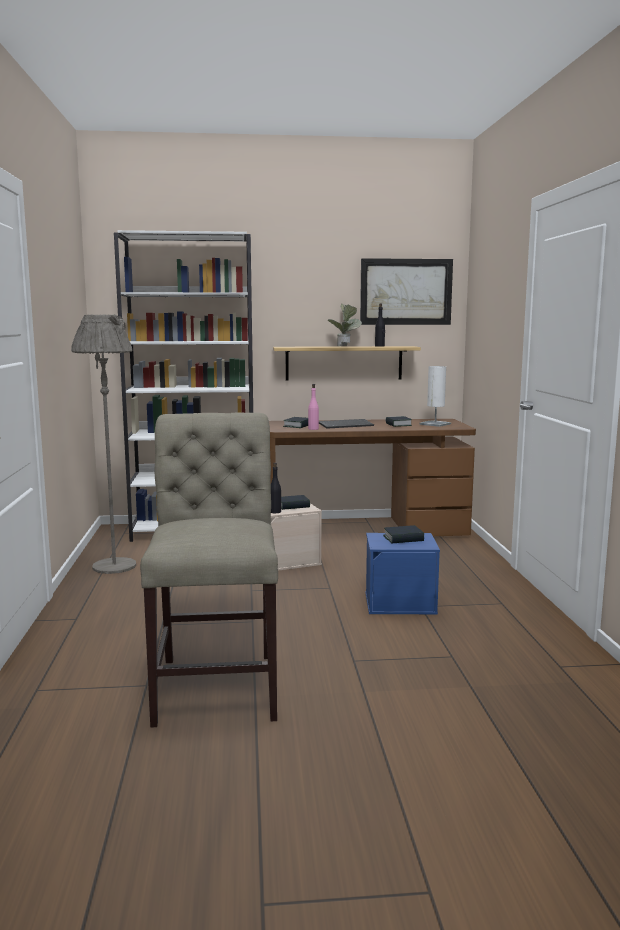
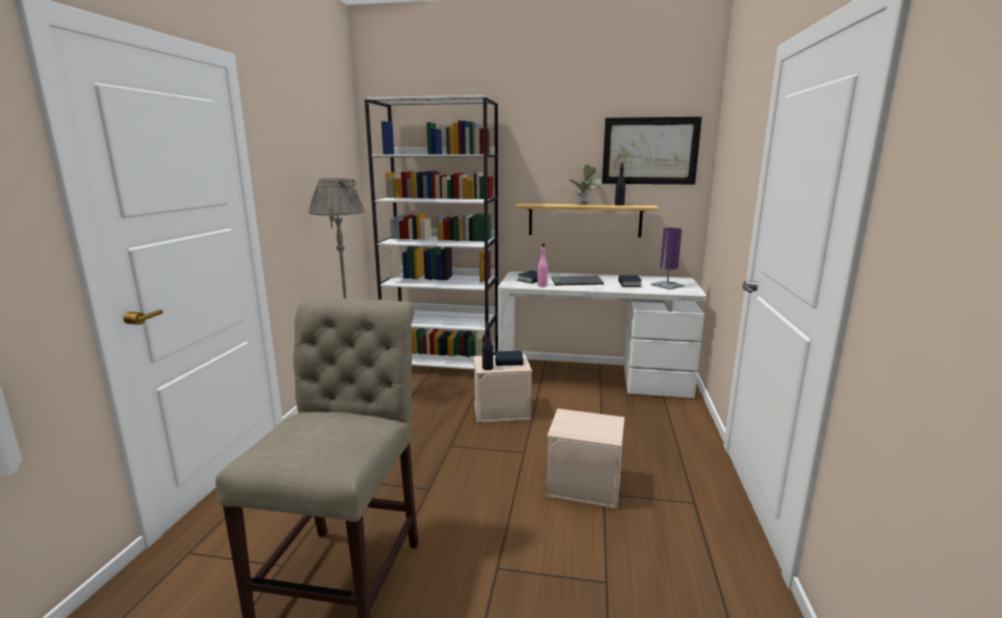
camera: 15 degrees right, 5 degrees up
brown desk [269,419,476,536] -> white desk [498,271,707,398]
blue storage box [365,533,440,614] -> beige storage box [545,408,625,509]
book [383,525,424,543] -> none
white table lamp [419,366,451,427] -> purple table lamp [651,228,684,290]

